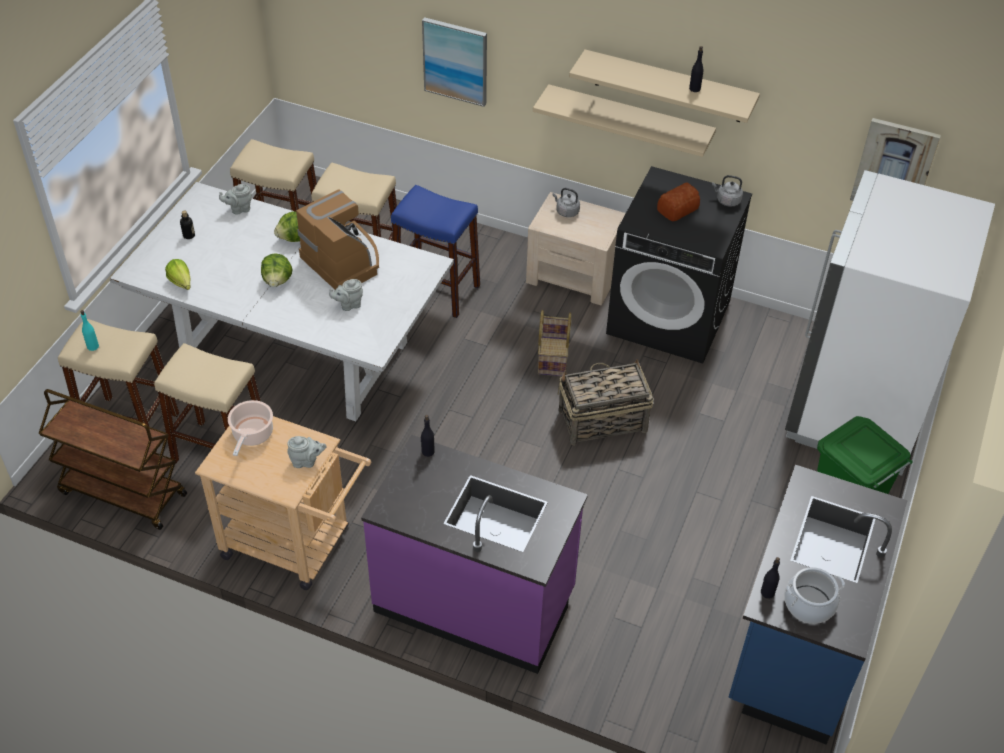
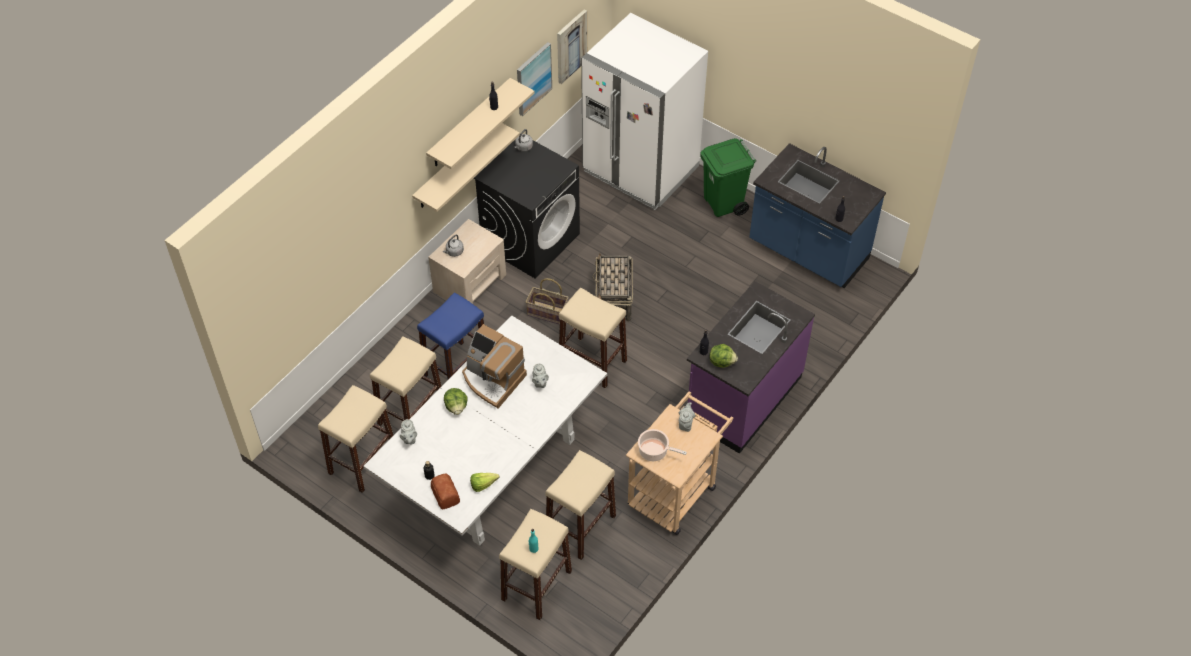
camera: 75 degrees left, 5 degrees up
brown cart [38,389,187,530] -> none
lettuce [261,254,293,287] -> lettuce moved to [709,344,738,368]
coffee machine [296,189,379,290] -> coffee machine turned 120 degrees counterclockwise [462,324,527,409]
picture [422,17,487,107] -> picture moved to [517,42,552,116]
bread [657,182,700,221] -> bread moved to [431,473,460,509]
cooking pot [784,567,845,624] -> none
none -> beige stool [559,288,627,388]

